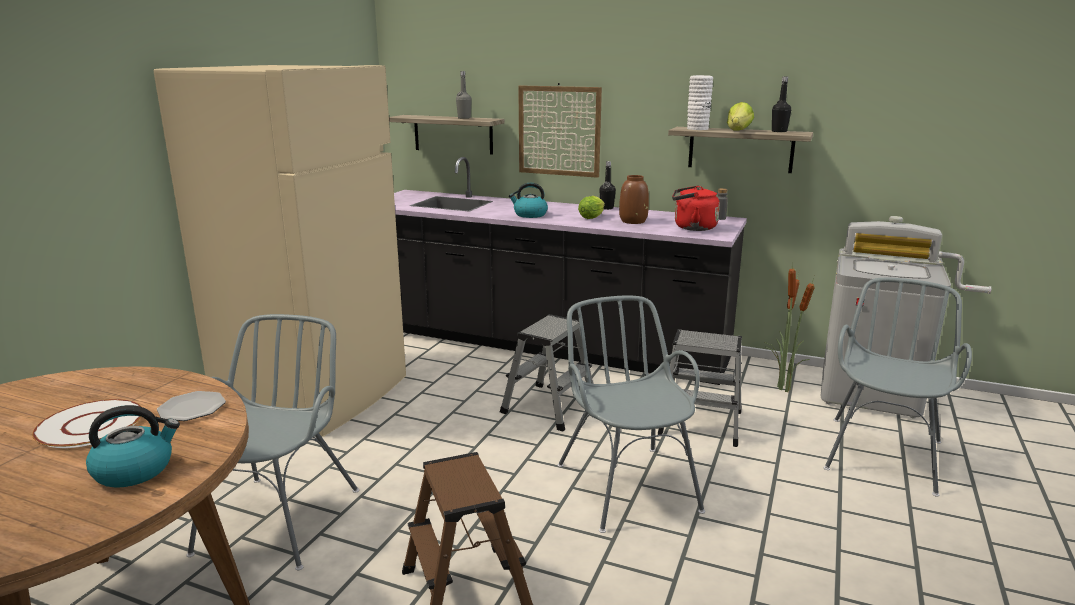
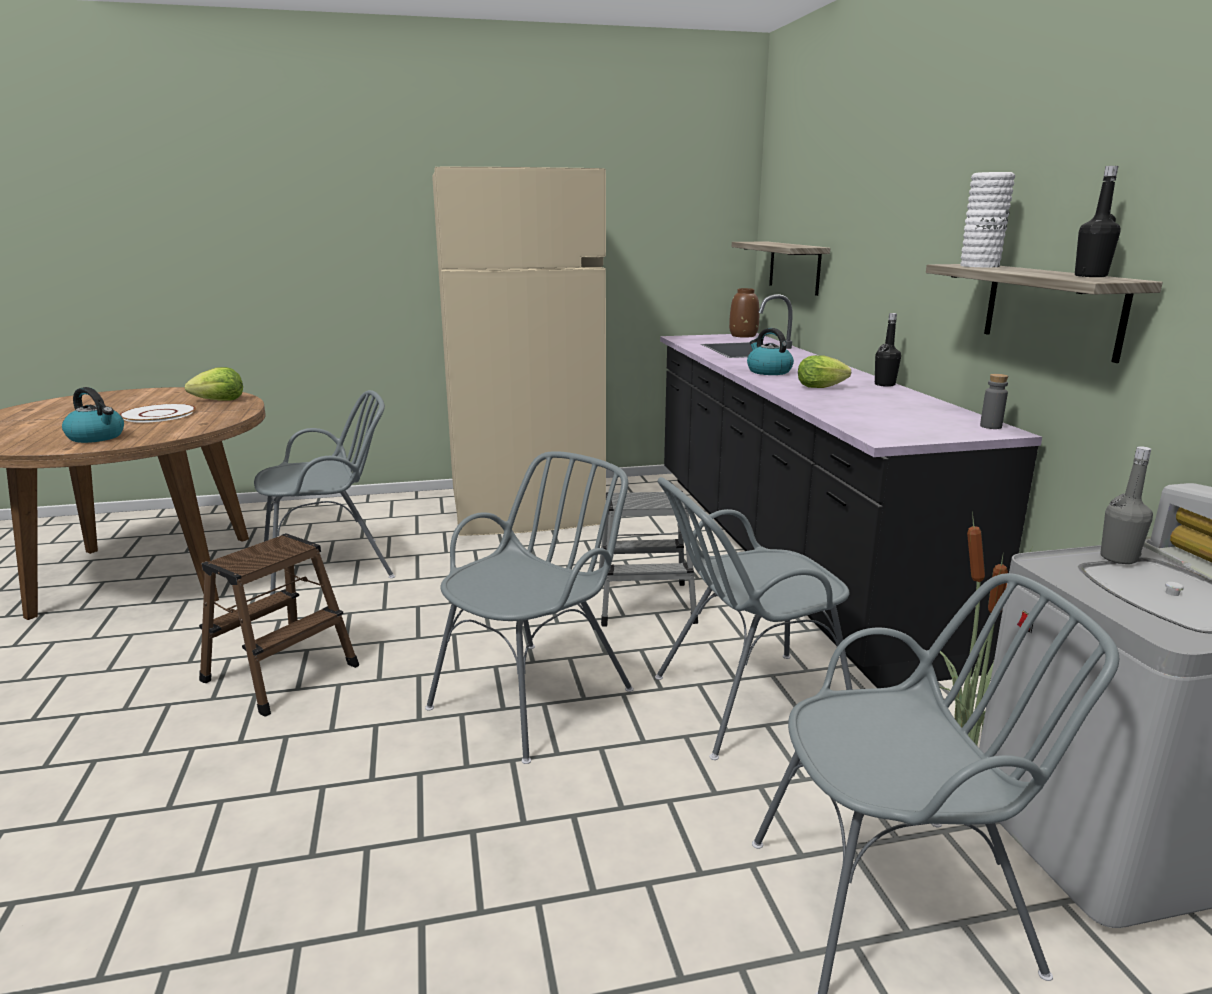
camera: 55 degrees right, 0 degrees up
plate [157,391,226,421] -> none
grey bottle [456,71,472,119] -> grey bottle moved to [1100,446,1153,564]
picture [518,83,602,178] -> none
brown vase [619,175,649,224] -> brown vase moved to [729,288,759,338]
grey step ladder [658,329,742,447] -> grey chair [655,477,853,760]
red kettle [672,186,720,231] -> none
lettuce [727,102,754,130] -> lettuce moved to [185,367,243,401]

